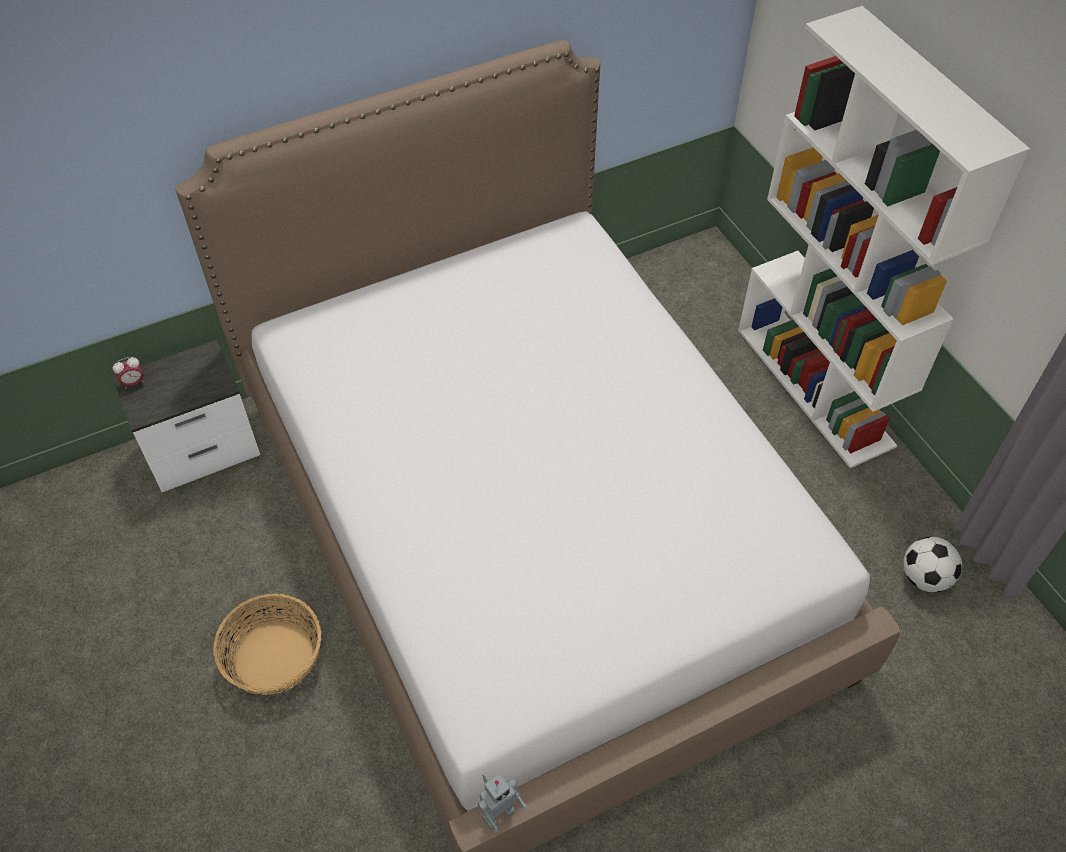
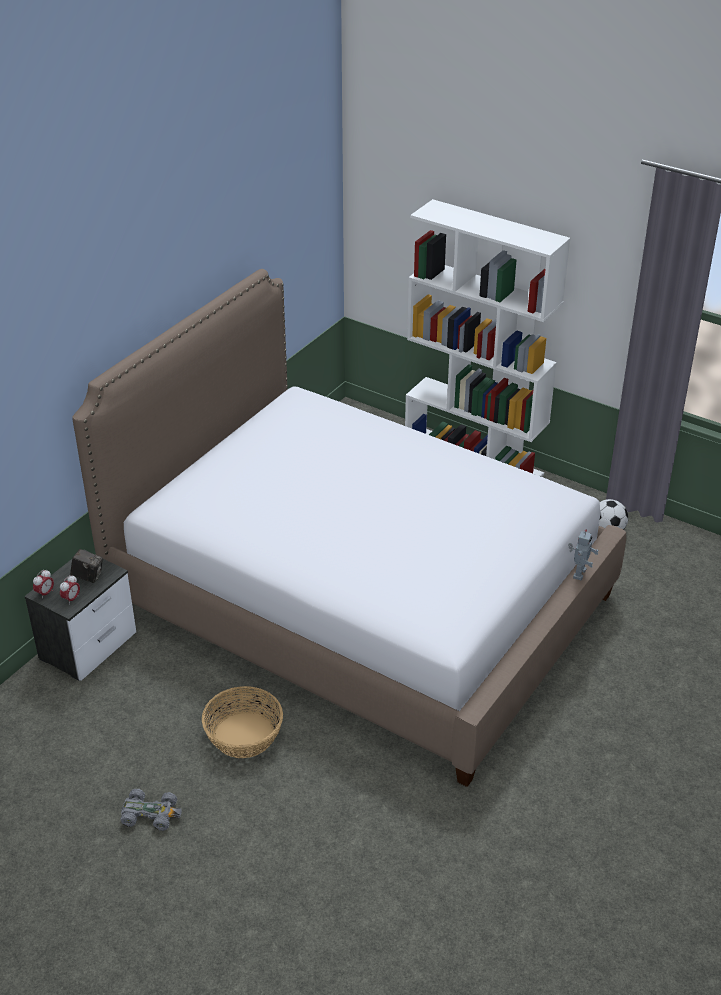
camera: 30 degrees left, 15 degrees down
toy robot [478,774,527,832] -> toy robot moved to [568,530,599,580]
none -> alarm clock [60,575,80,605]
none -> camera [70,549,103,583]
none -> grey toy car [121,789,182,831]

